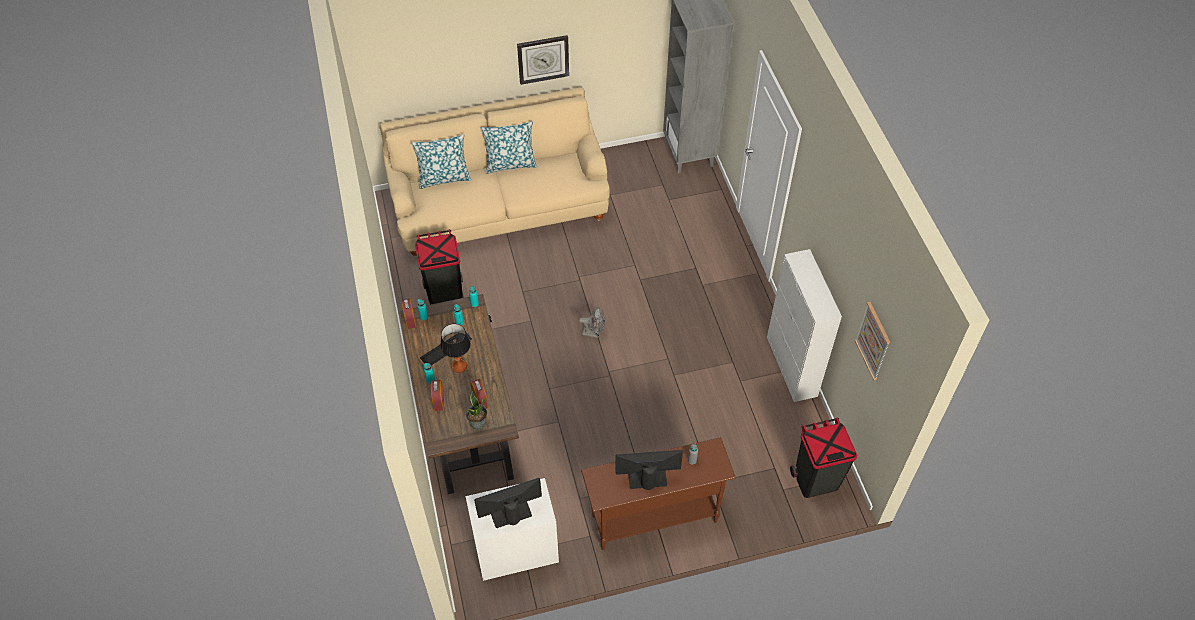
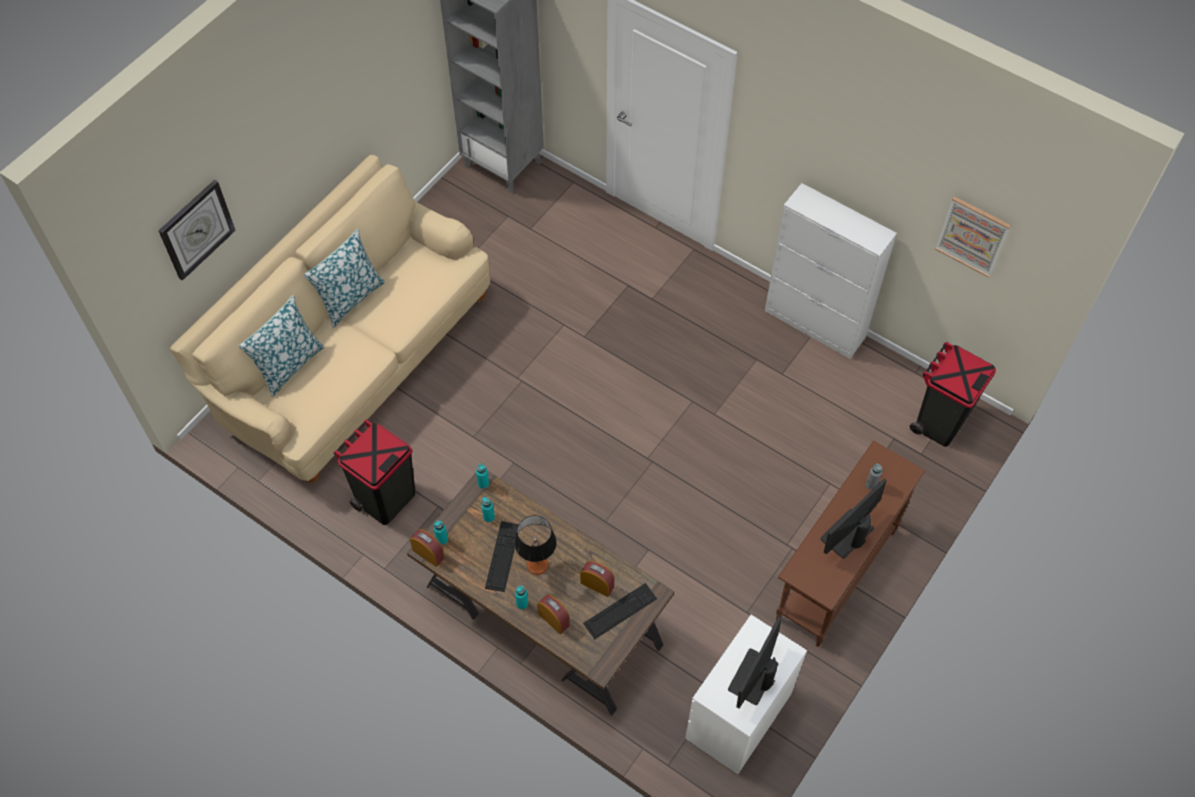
camera: 40 degrees left, 5 degrees up
potted plant [466,391,487,430] -> keyboard [583,583,657,639]
wall clock [517,35,569,85] -> wall clock moved to [159,180,236,281]
grey fan [579,307,605,338] -> none

